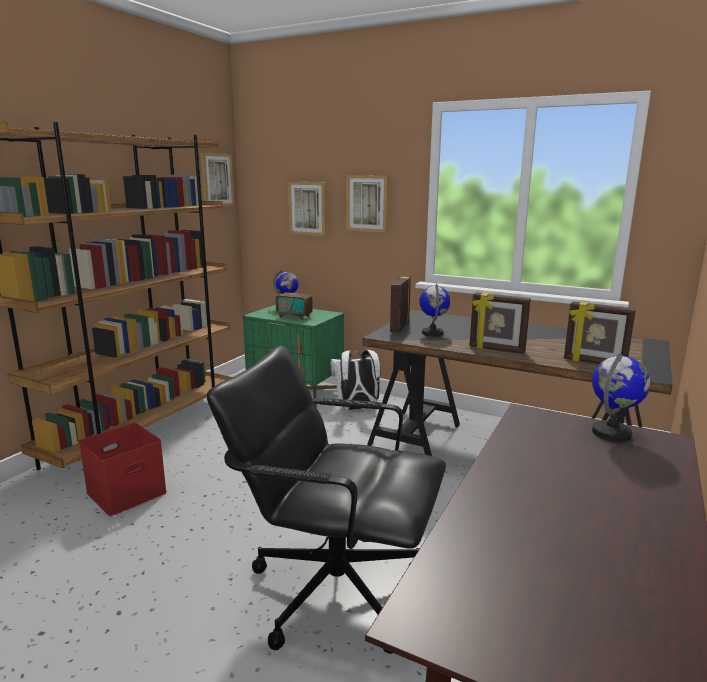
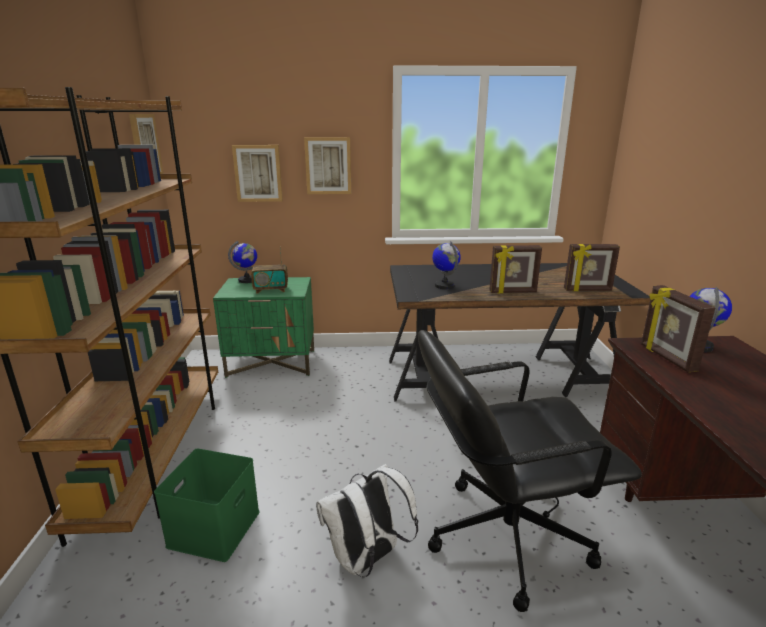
camera: 30 degrees left, 5 degrees up
red storage box [79,423,167,516] -> green storage box [154,449,259,562]
white backpack [330,350,381,410] -> white backpack moved to [316,464,418,577]
picture frame [390,276,411,333] -> picture frame moved to [641,285,715,373]

